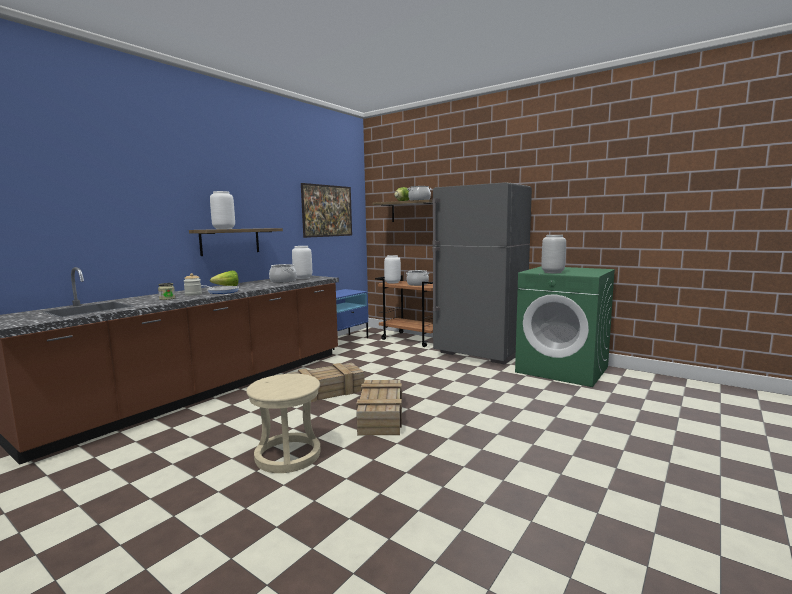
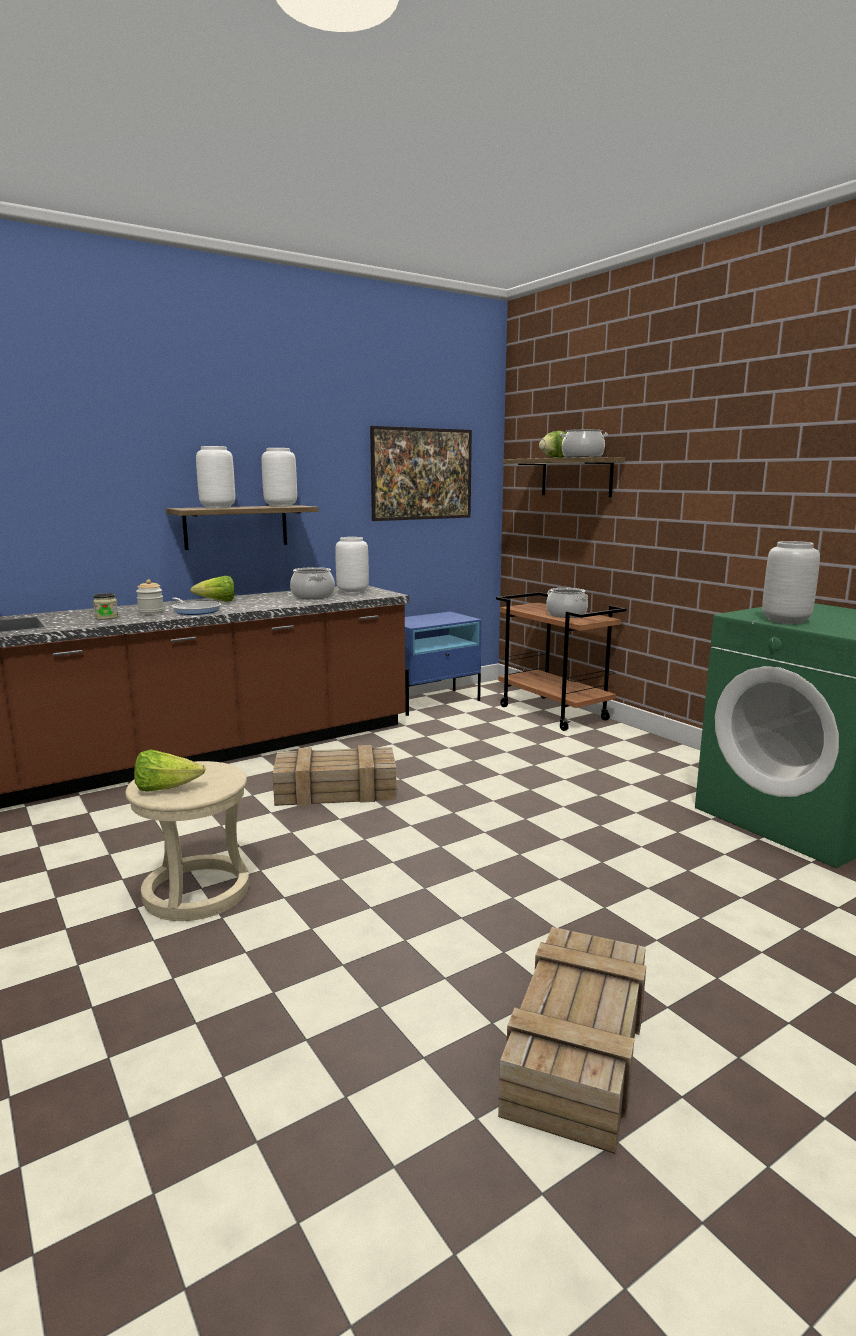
camera: 20 degrees right, 5 degrees up
crate [356,380,402,435] -> crate moved to [498,927,646,1154]
white vase [384,255,401,283] -> white vase moved to [262,448,297,507]
grey fridge [433,182,532,365] -> none
none -> lettuce [134,750,206,792]

